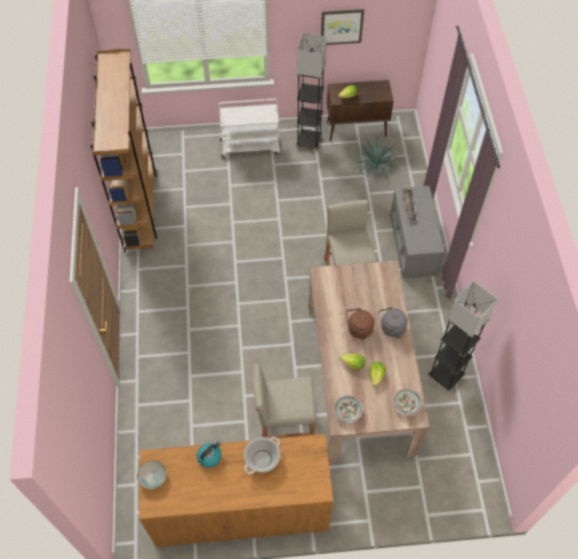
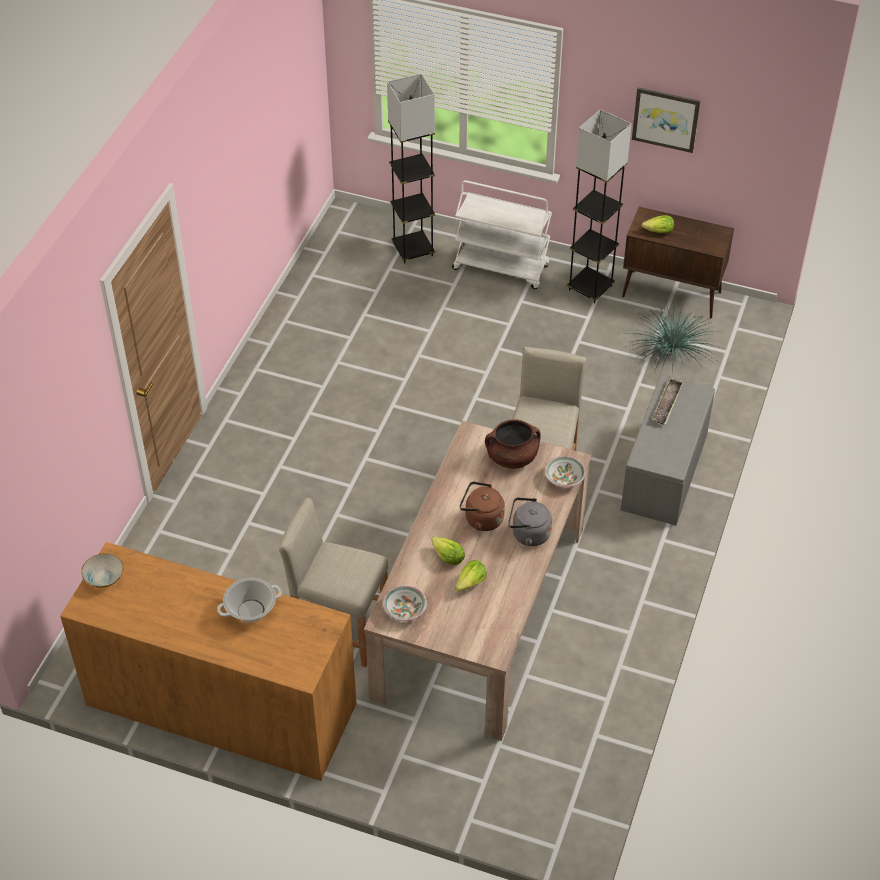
camera: 25 degrees right, 10 degrees down
brown bookcase [90,48,157,252] -> none
kettle [197,441,221,468] -> none
bowl [393,388,422,416] -> bowl moved to [544,456,586,487]
grey floor lamp [428,281,498,391] -> grey floor lamp moved to [387,73,435,263]
none -> brown cooking pot [485,420,541,469]

